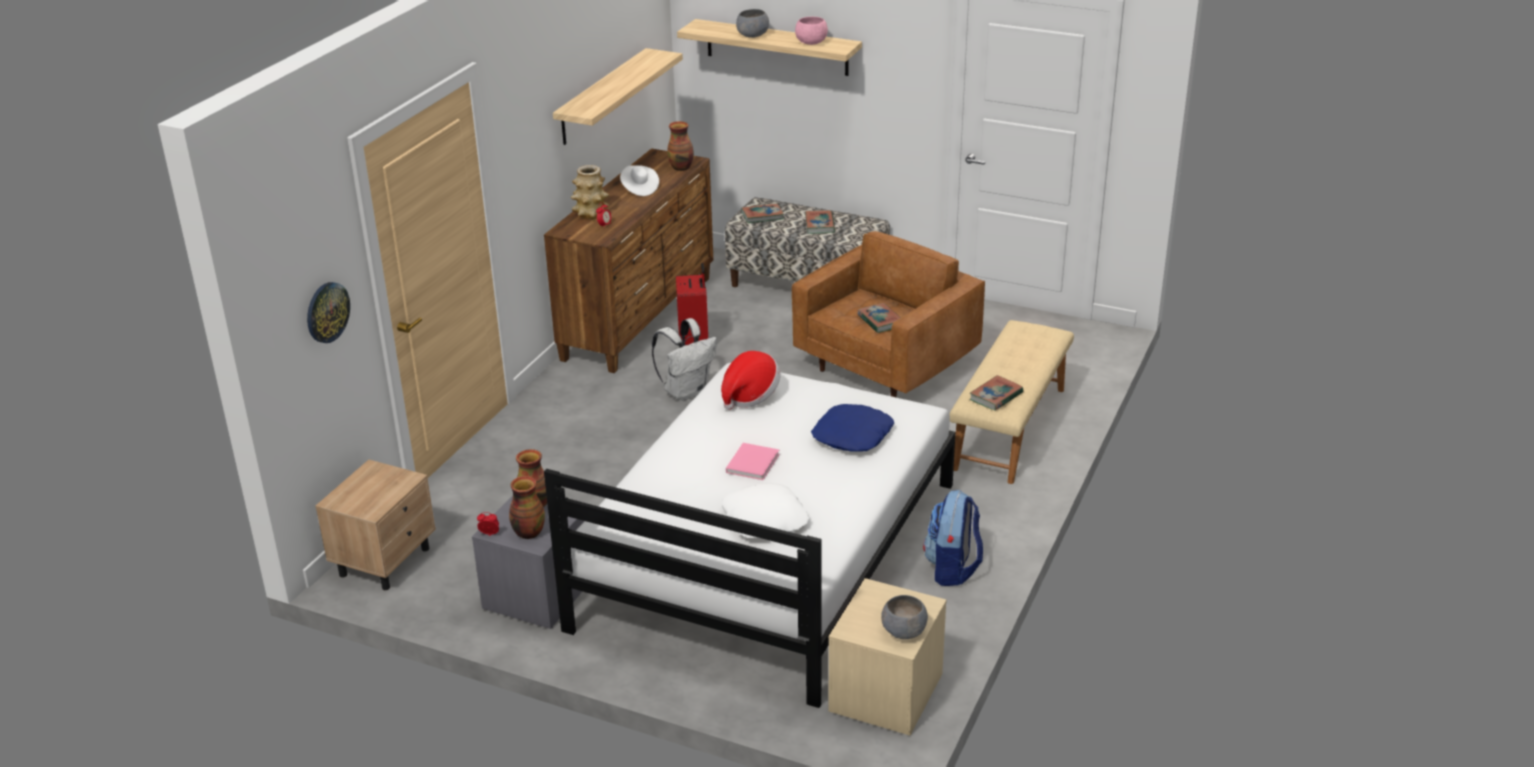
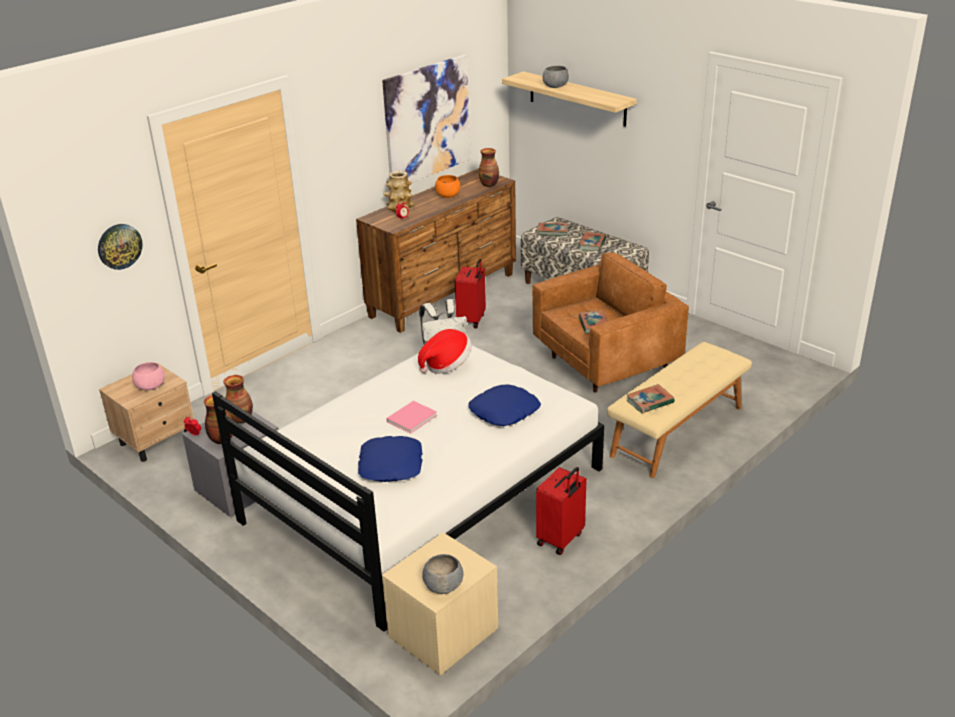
camera: 20 degrees right, 0 degrees up
shelf [553,48,683,145] -> picture [382,55,471,183]
white hat [620,165,659,196] -> orange bowl [435,175,460,198]
white pillow [721,483,809,538] -> blue pillow [358,436,423,482]
pink bowl [795,17,828,45] -> pink bowl moved to [132,362,165,390]
backpack [923,490,983,586] -> red suitcase [536,467,587,555]

